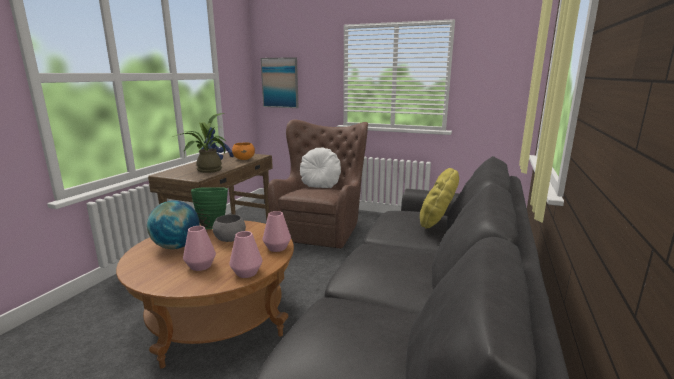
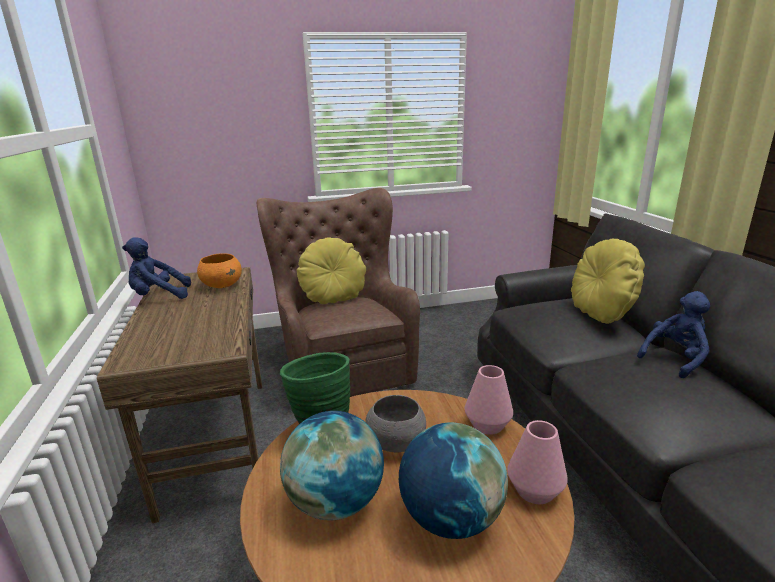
camera: 35 degrees left, 5 degrees up
potted plant [173,113,227,173] -> none
pink vase [183,226,216,271] -> globe [399,422,508,539]
picture [260,57,299,108] -> none
white pillow [300,147,341,188] -> yellow pillow [297,237,366,304]
none -> blue plush toy [637,291,710,378]

